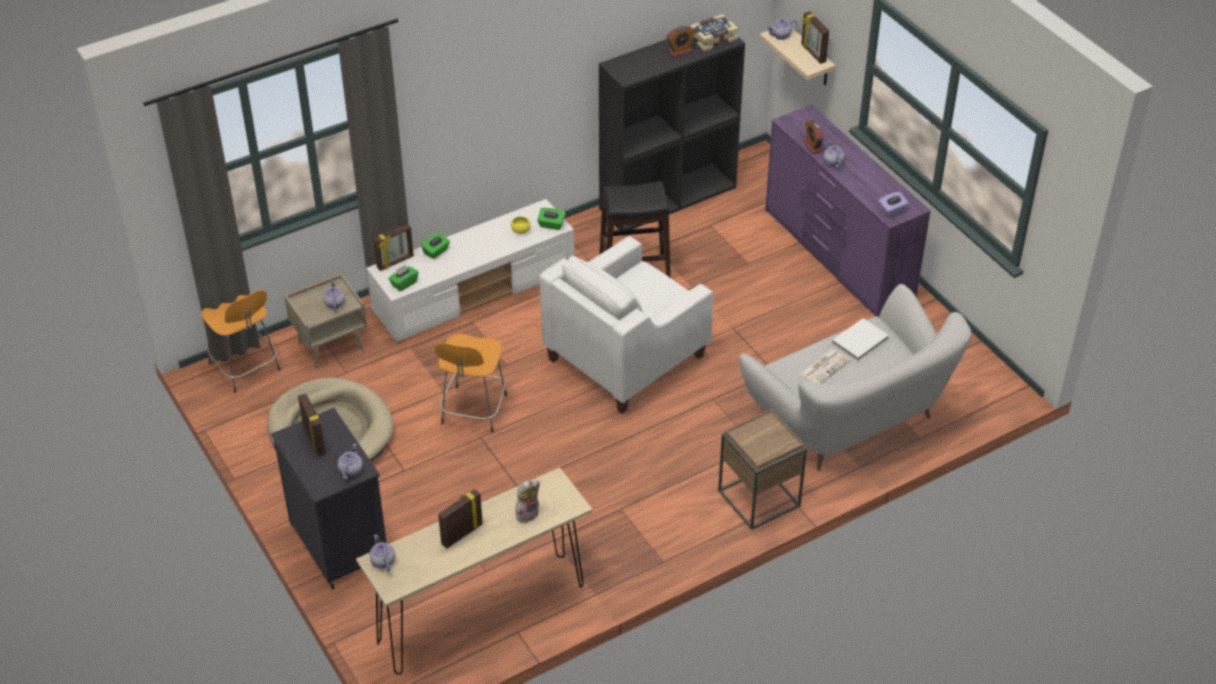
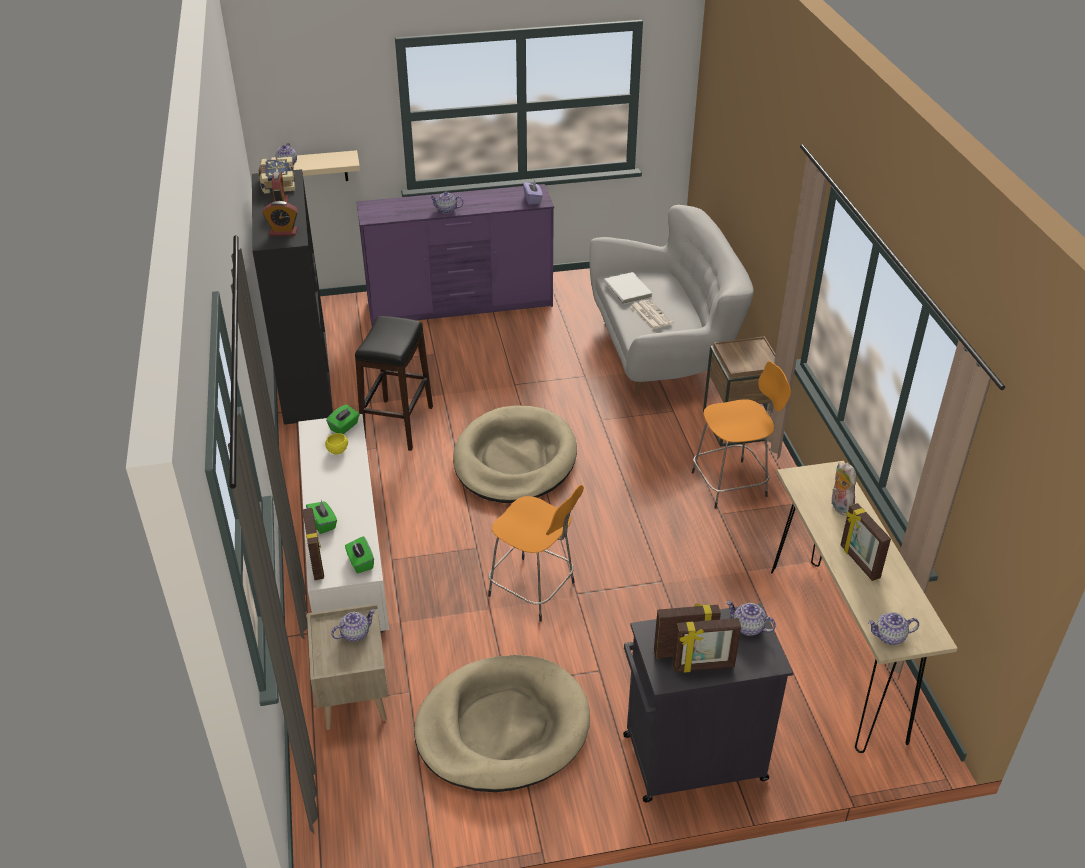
camera: 70 degrees left, 5 degrees down
orange stool [201,290,280,393] -> orange stool moved to [692,361,791,509]
teapot [323,280,345,311] -> teapot turned 135 degrees clockwise [331,609,375,642]
white armchair [539,236,713,414] -> beige dog bed [453,405,577,503]
picture frame [801,11,829,64] -> picture frame moved to [673,618,741,673]
alarm clock [803,120,824,154] -> alarm clock moved to [262,201,298,236]

